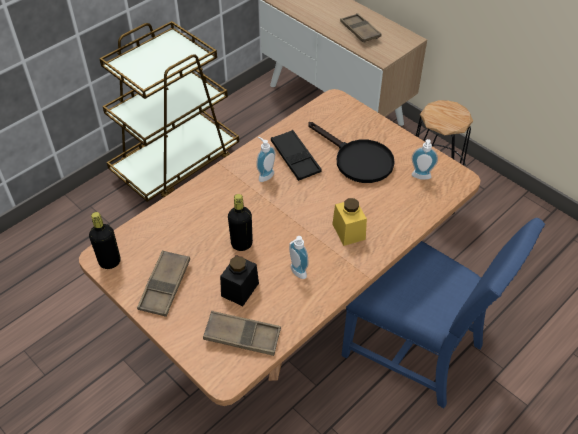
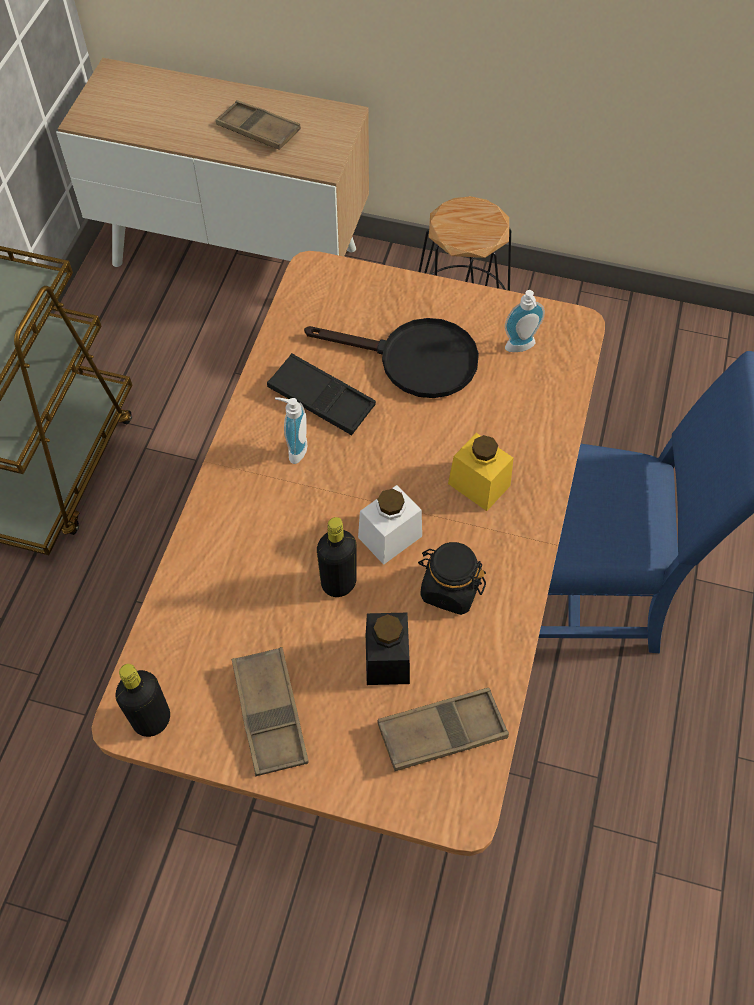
camera: 30 degrees left, 10 degrees up
soap dispenser [289,236,309,279] -> black jar [418,542,486,615]
none -> white jar [358,485,422,565]

